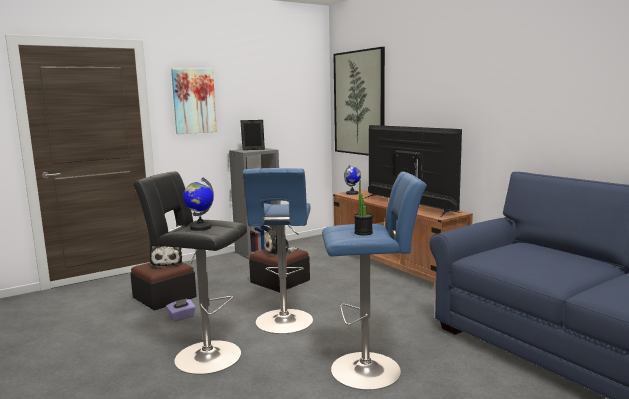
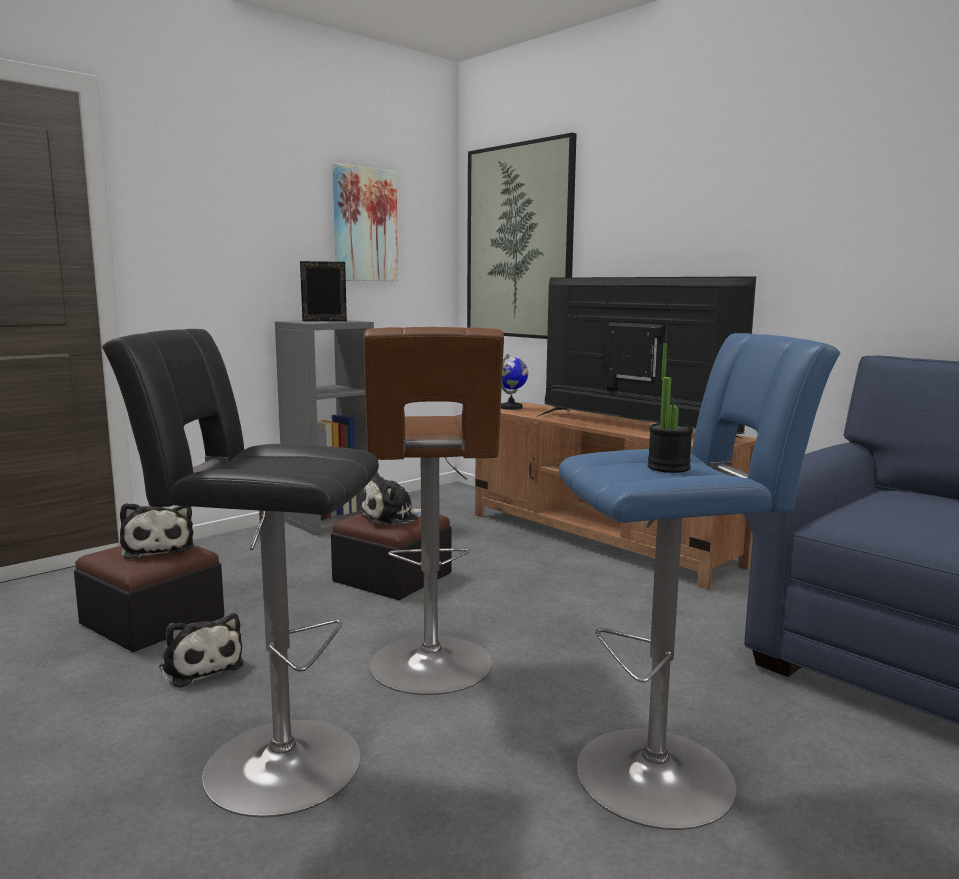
camera: 10 degrees left, 0 degrees up
purple tissue box [166,298,196,322] -> plush toy [159,613,244,688]
picture [171,68,217,134] -> picture moved to [332,163,398,281]
globe [183,177,214,231] -> none
blue stool [243,168,313,334] -> brown stool [364,327,504,695]

